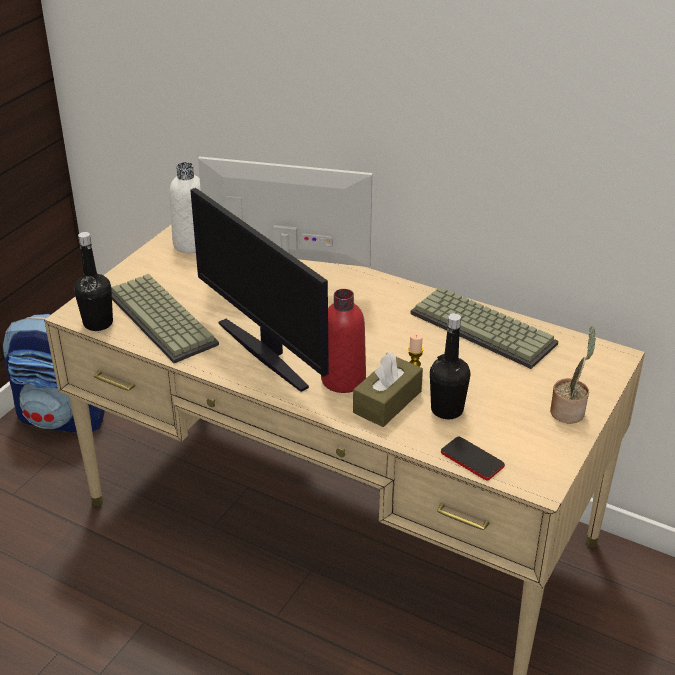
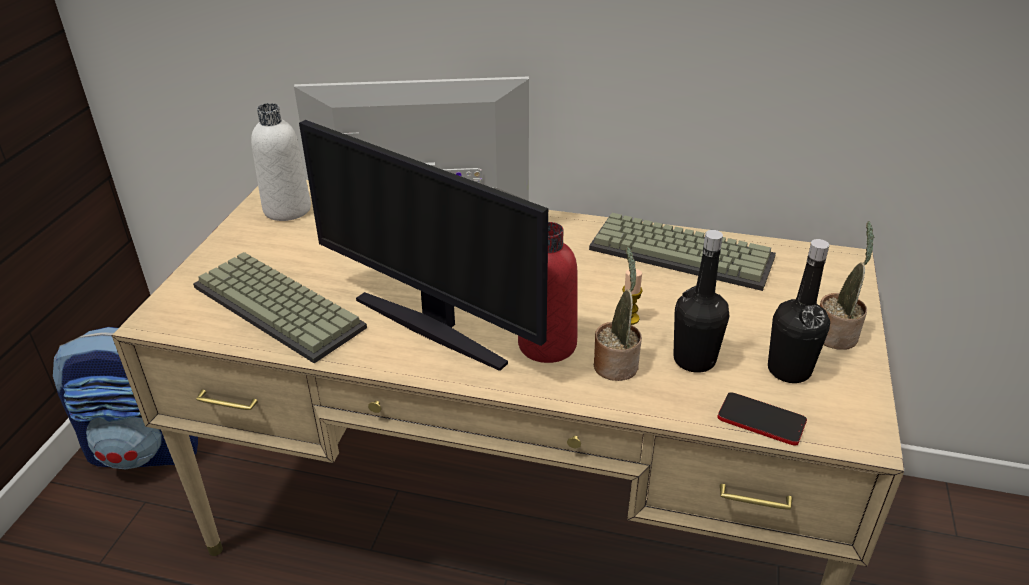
camera: 15 degrees left, 0 degrees up
black bottle [74,232,113,331] -> black bottle moved to [768,239,830,383]
brown tissue box [353,352,423,427] -> potted plant [594,247,642,381]

